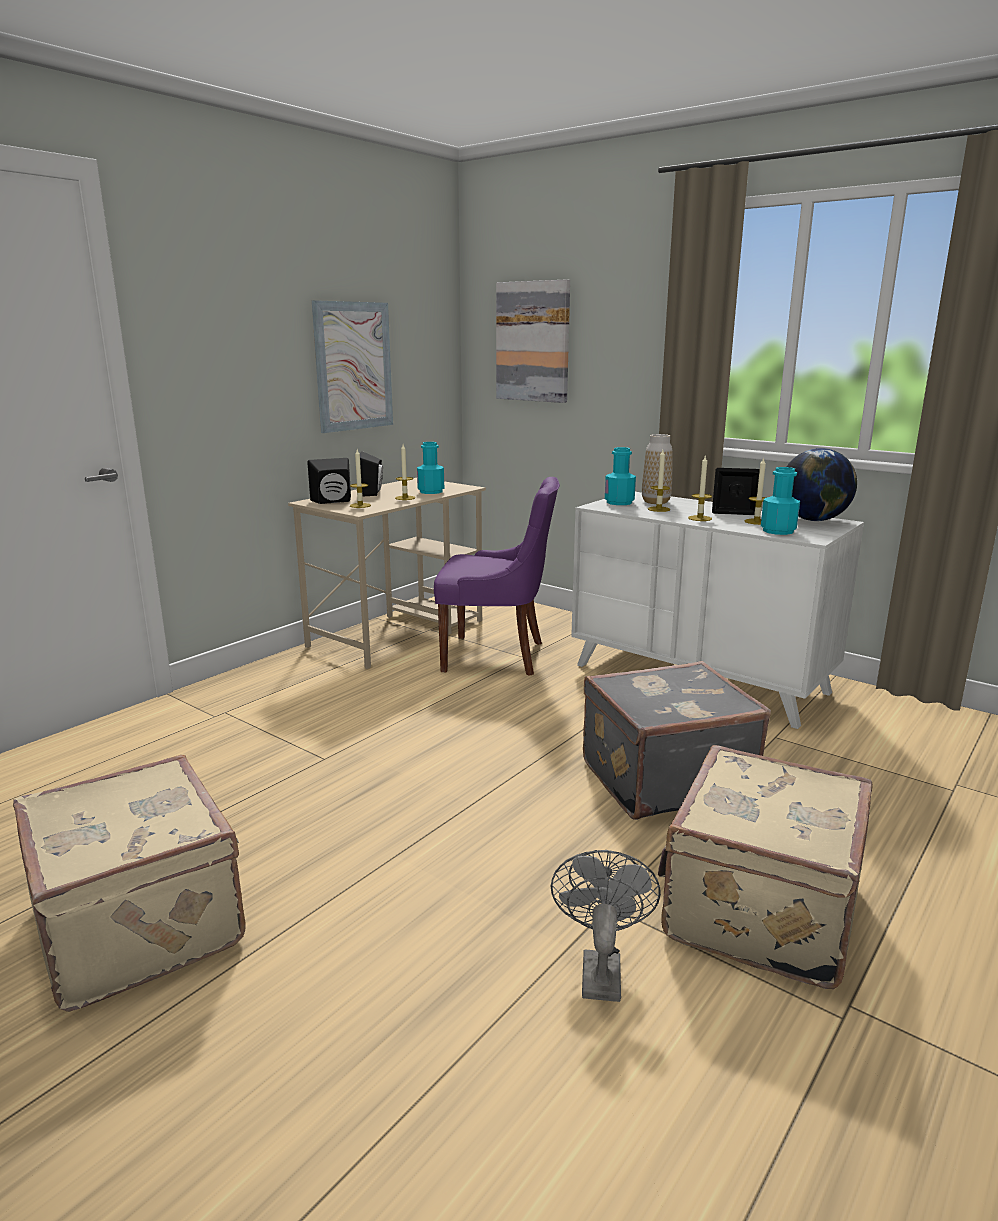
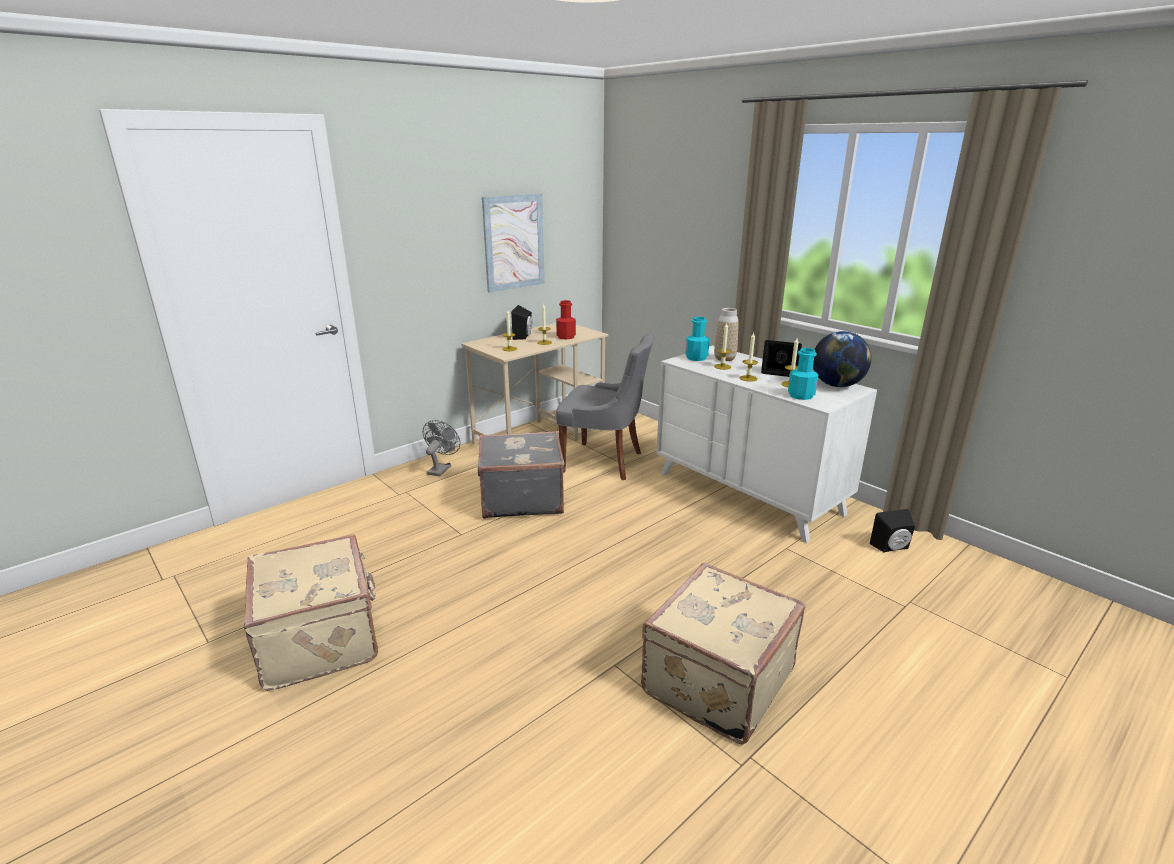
camera: 10 degrees right, 5 degrees up
black speaker [307,458,351,504] -> black speaker moved to [870,509,915,553]
turquoise bottle [417,442,444,494] -> red bottle [556,300,576,340]
purple chair [434,477,560,676] -> grey chair [556,333,655,480]
picture [496,279,570,403] -> none
grey fan [551,850,661,1002] -> grey fan moved to [423,420,460,476]
grey suitcase [583,661,771,820] -> grey suitcase moved to [478,431,565,519]

